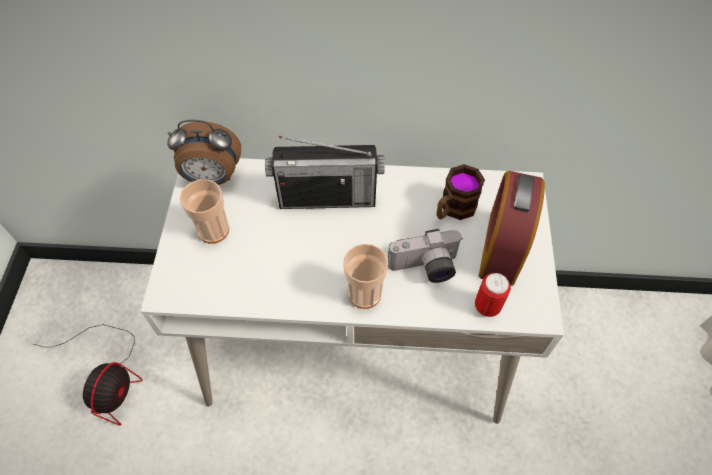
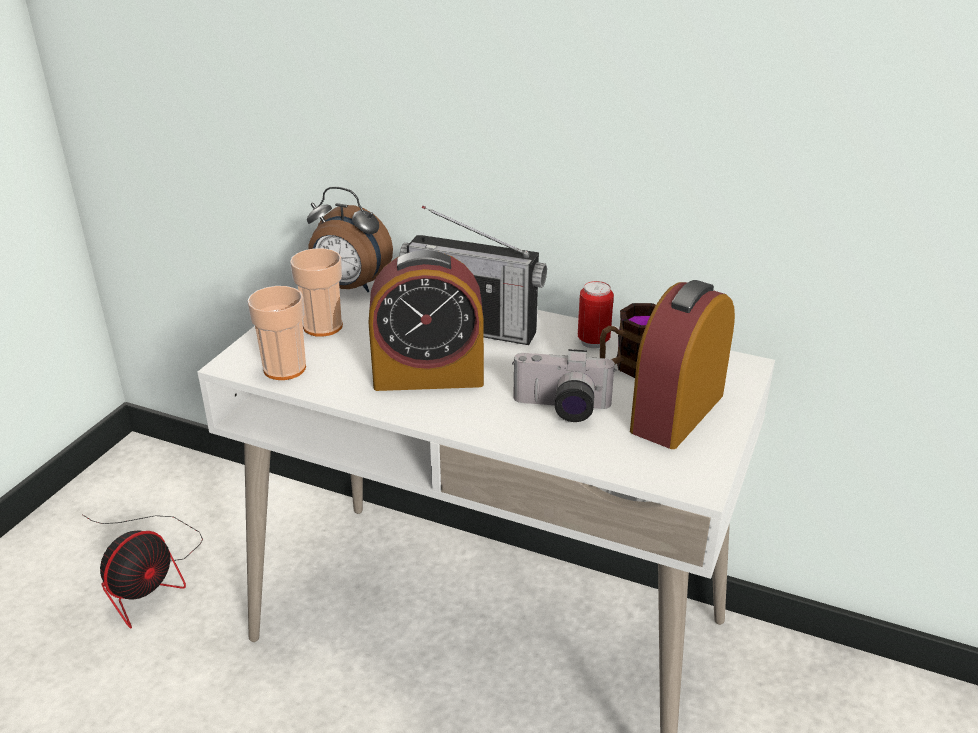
camera: 20 degrees right, 25 degrees down
cup [343,244,388,309] -> cup moved to [247,286,306,380]
can [475,273,511,317] -> can moved to [578,281,614,348]
none -> alarm clock [368,250,484,391]

